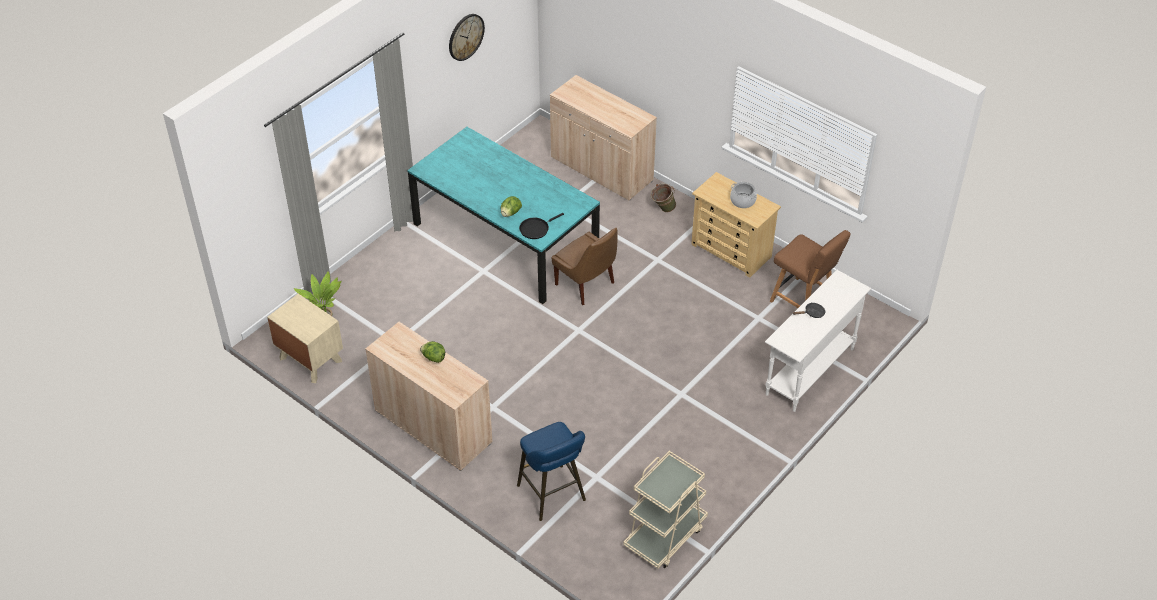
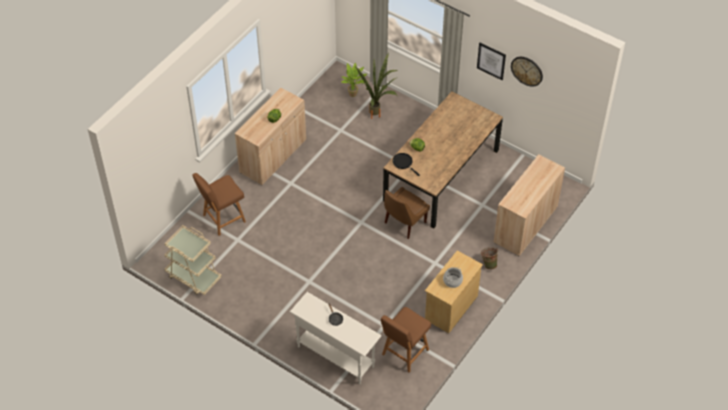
camera: 85 degrees right, 5 degrees up
beige nightstand [267,294,343,383] -> none
turquoise dining table [407,127,600,304] -> brown dining table [383,92,503,229]
blue stool [517,422,586,521] -> brown chair [193,173,246,236]
none -> potted plant [355,54,398,119]
none -> picture [477,43,506,80]

